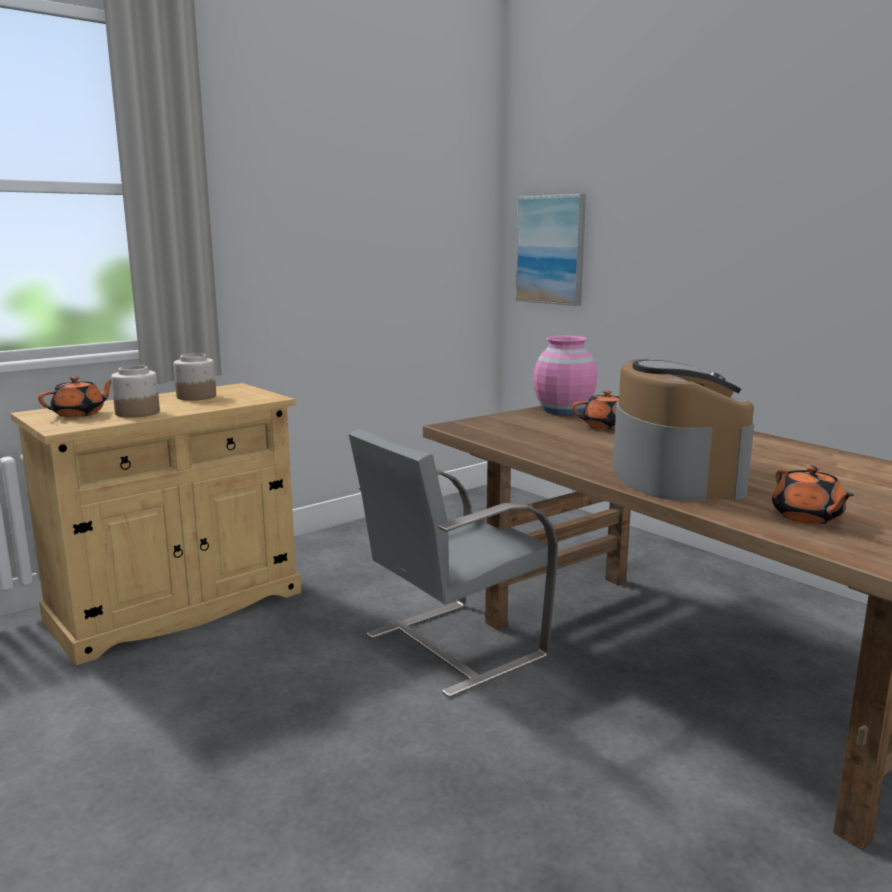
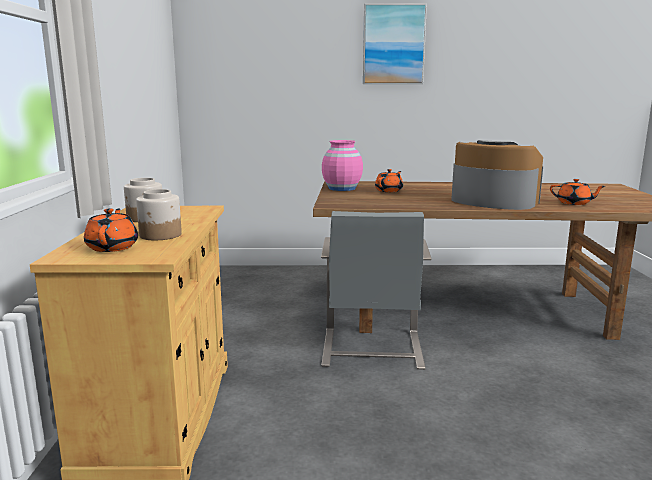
camera: 50 degrees left, 0 degrees up
picture [515,194,586,306] -> picture moved to [363,4,427,84]

